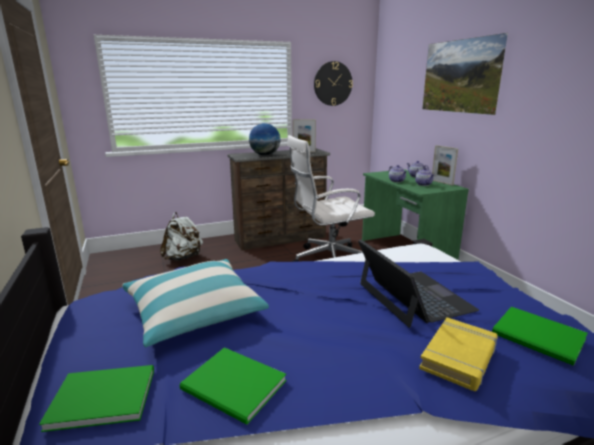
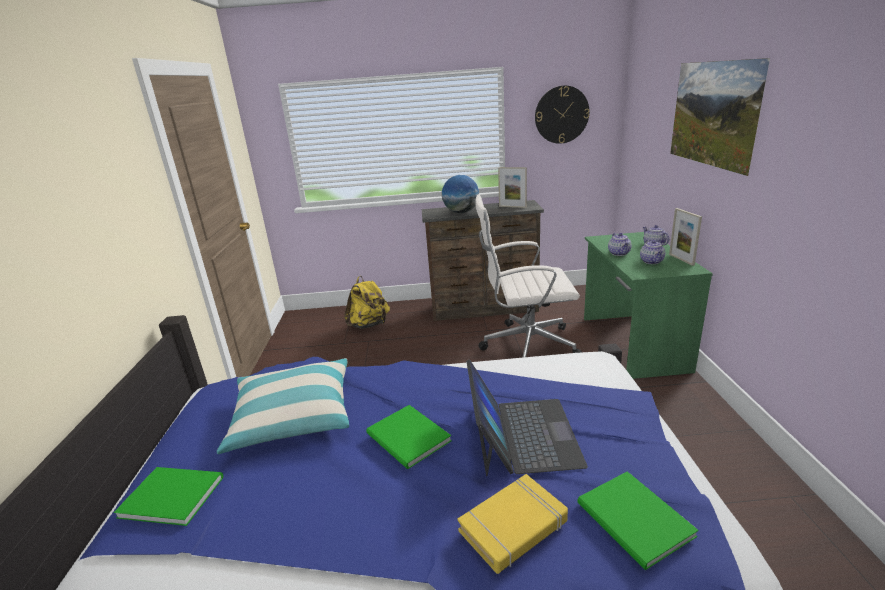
camera: 20 degrees right, 5 degrees up
white backpack [160,212,203,261] -> yellow backpack [344,276,390,329]
green book [180,347,286,424] -> green book moved to [366,405,452,469]

